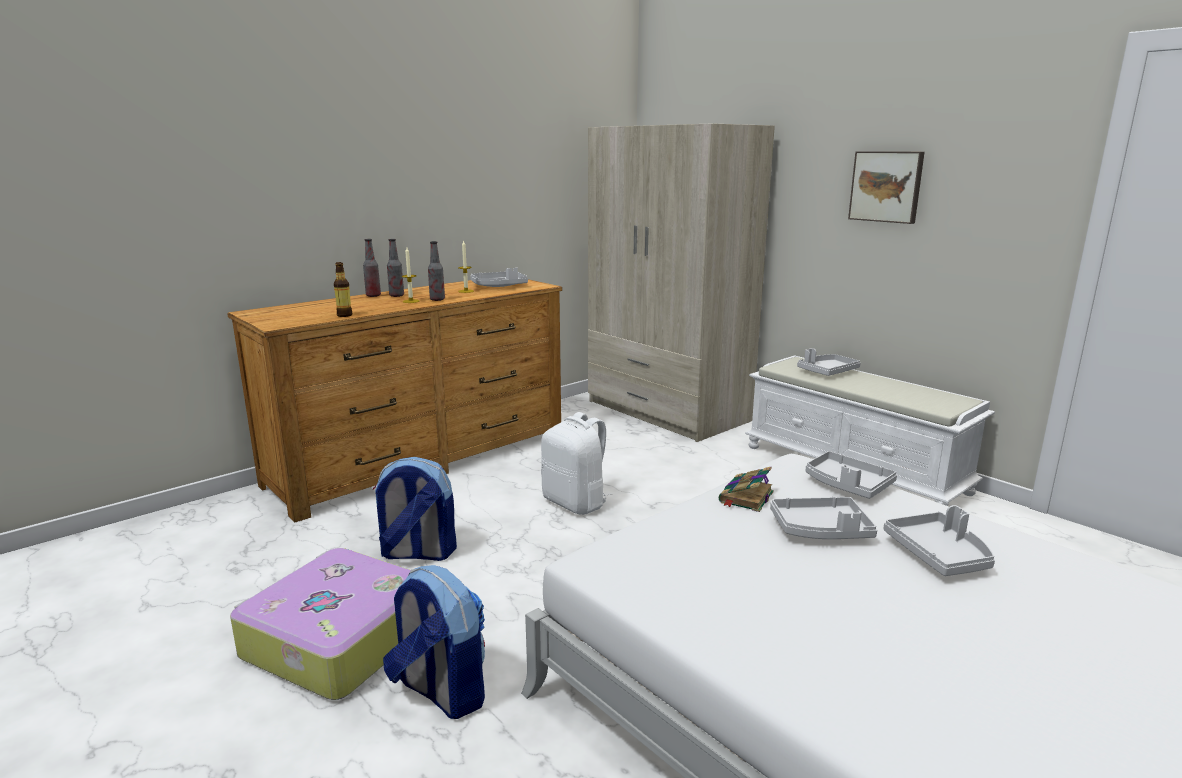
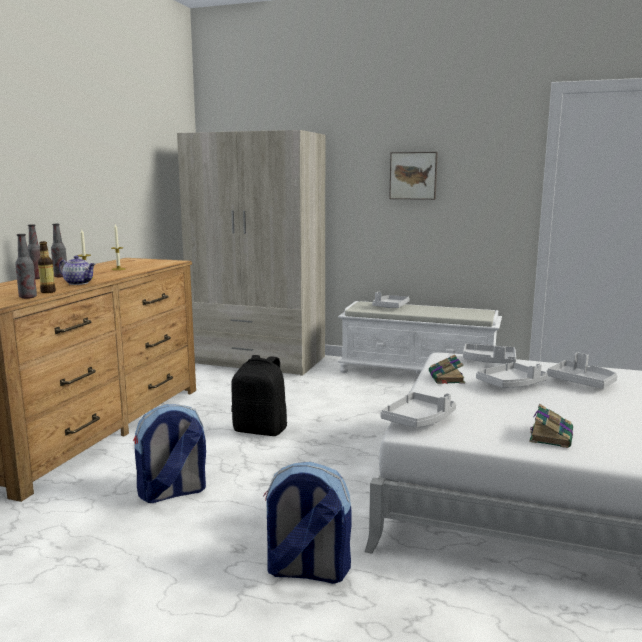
camera: 30 degrees left, 5 degrees down
suitcase [230,548,411,700] -> none
bottle [428,241,445,301] -> bottle moved to [15,234,37,299]
grey tray [470,268,528,287] -> grey tray moved to [380,392,456,428]
white backpack [541,412,612,515] -> black backpack [231,355,287,436]
none -> teapot [59,256,95,285]
none -> book [529,404,573,448]

